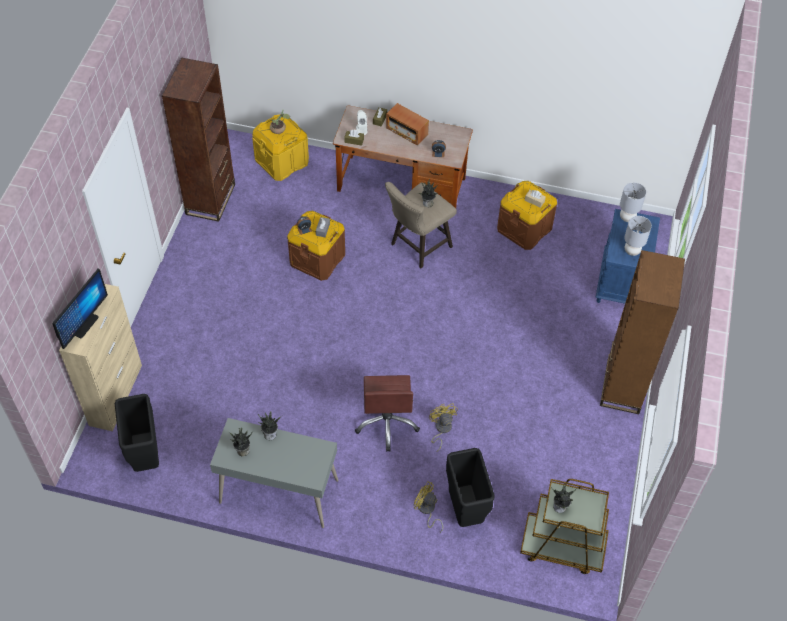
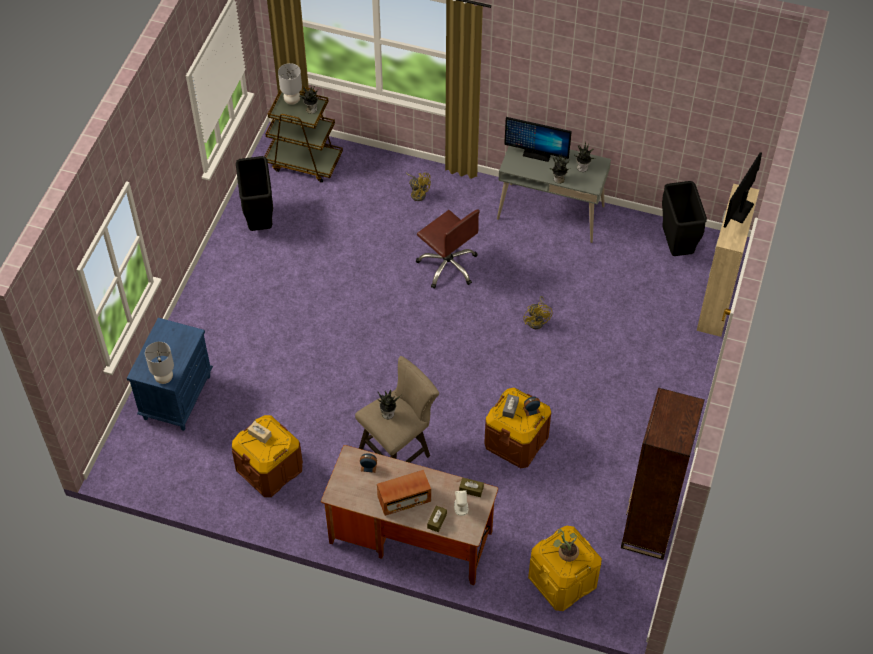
camera: 175 degrees left, 0 degrees up
brown office chair [355,375,420,452] -> brown office chair turned 135 degrees clockwise [416,209,480,289]
radio [386,103,429,146] -> radio turned 120 degrees clockwise [377,470,431,516]
yellow fan [429,403,458,452] -> yellow fan moved to [523,296,552,329]
black trash can [446,448,495,527] -> black trash can moved to [236,156,273,231]
brown bookcase [600,250,685,414] -> none
grey table lamp [624,216,652,256] -> grey table lamp moved to [278,63,302,105]
none -> monitor [504,117,572,162]

